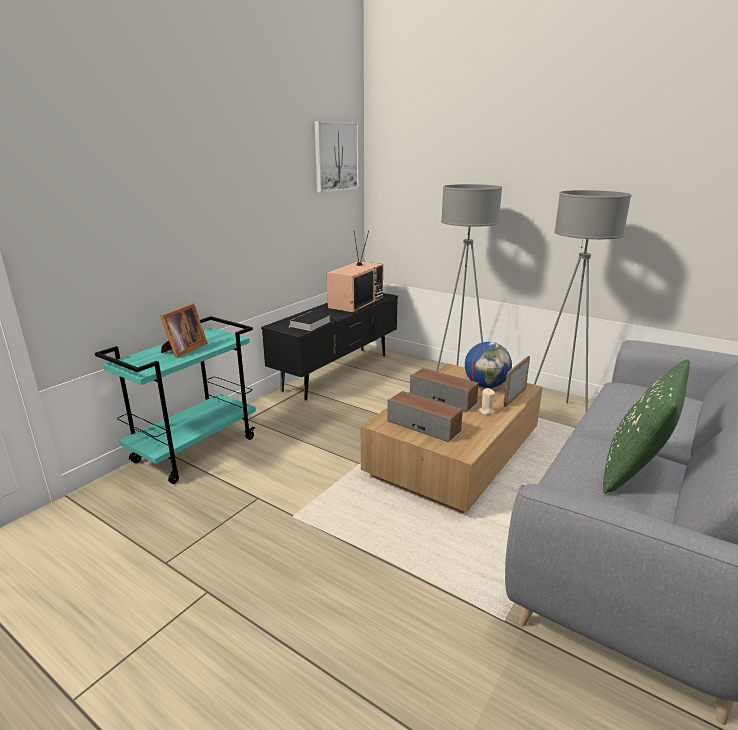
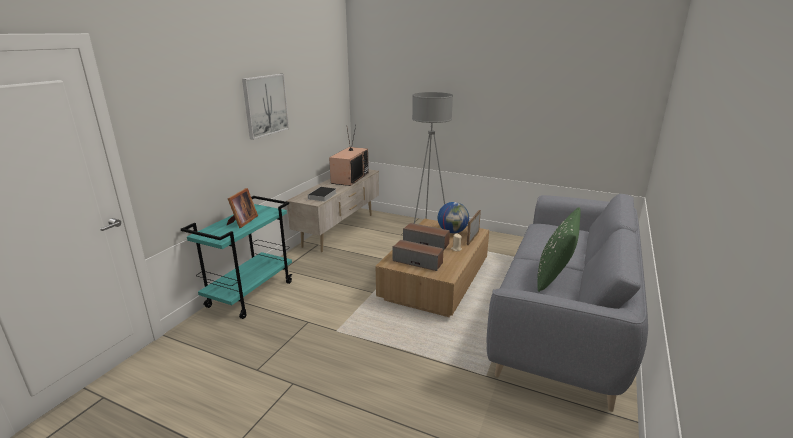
camera: 10 degrees left, 0 degrees up
black tv stand [261,293,398,400] -> beige tv stand [286,169,379,252]
picture [315,121,359,193] -> picture moved to [242,74,289,140]
grey floor lamp [534,190,631,413] -> none

